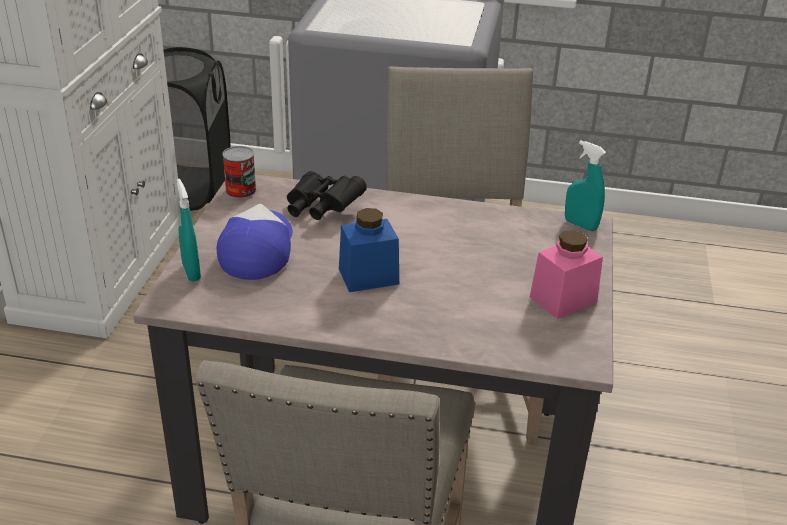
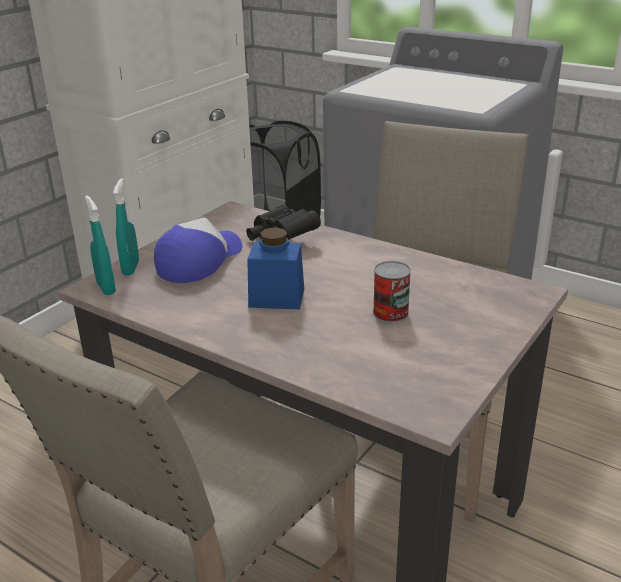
camera: 25 degrees right, 5 degrees down
can [223,146,256,199] -> can moved to [373,261,411,322]
pink jar [530,230,603,319] -> none
turquoise spray bottle [565,141,606,231] -> turquoise spray bottle moved to [85,195,116,295]

